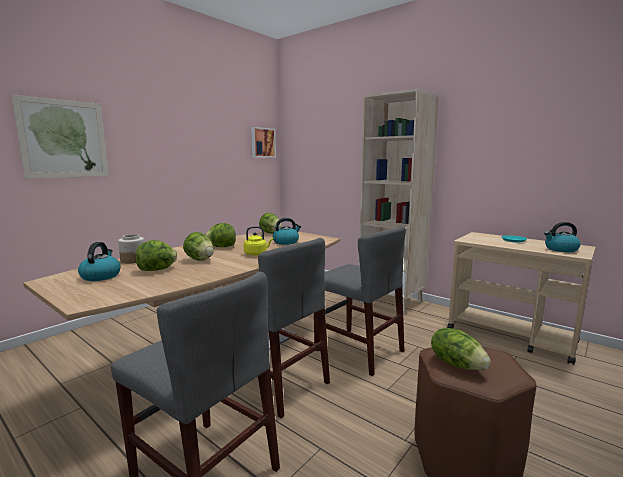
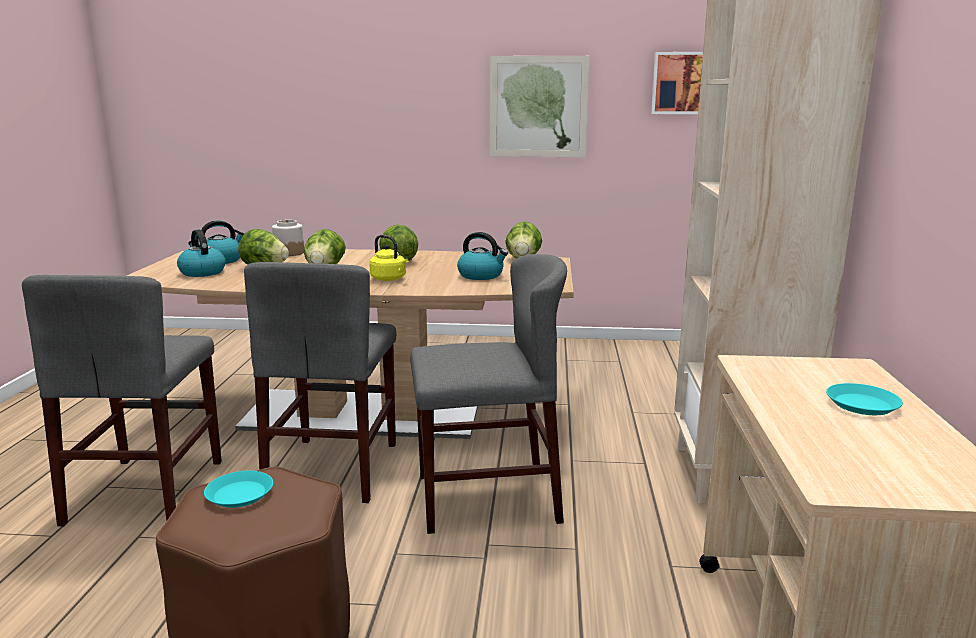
camera: 55 degrees right, 5 degrees up
picture [11,95,109,179] -> picture moved to [490,56,590,157]
grey chair [314,226,406,376] -> grey chair turned 105 degrees counterclockwise [410,254,567,534]
lettuce [431,328,491,370] -> turquoise plate [204,471,273,508]
kettle [544,222,581,252] -> kettle moved to [177,230,226,277]

